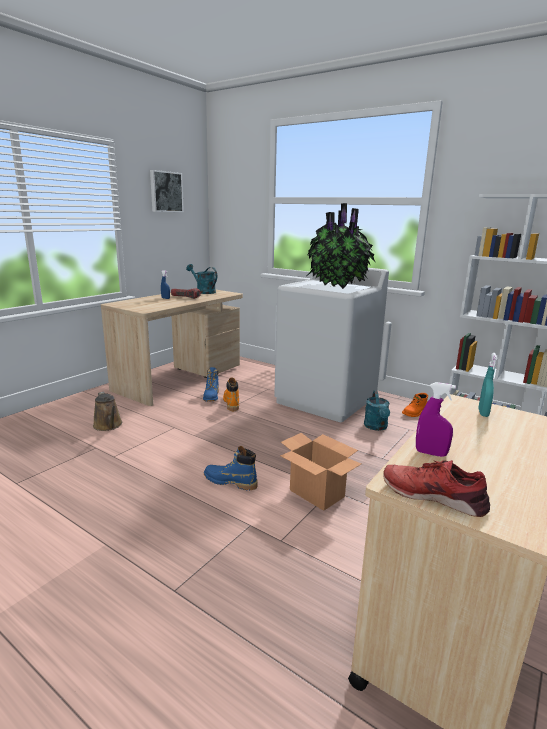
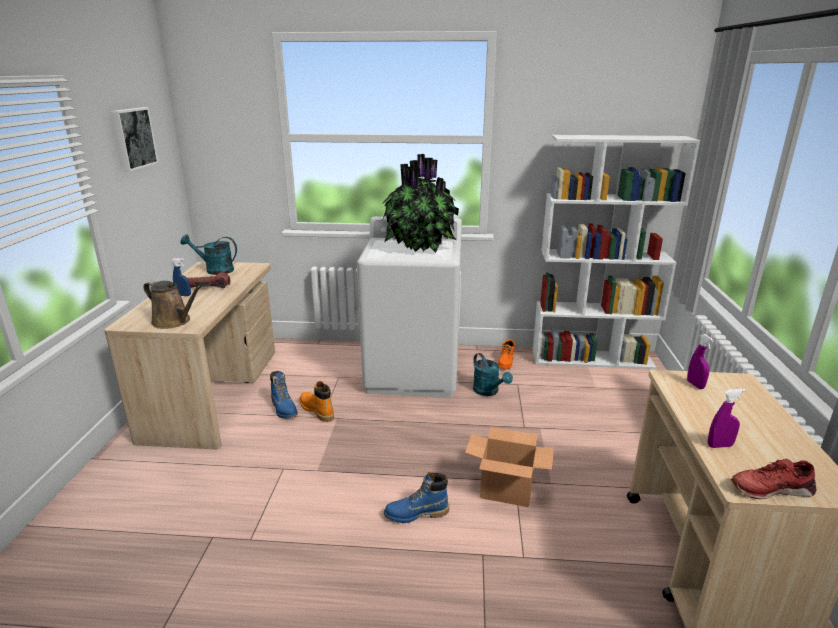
camera: 30 degrees left, 5 degrees up
brown watering can [93,392,122,431] -> brown watering can moved to [144,281,202,329]
turquoise spray bottle [478,353,497,417] -> purple spray bottle [687,334,714,389]

